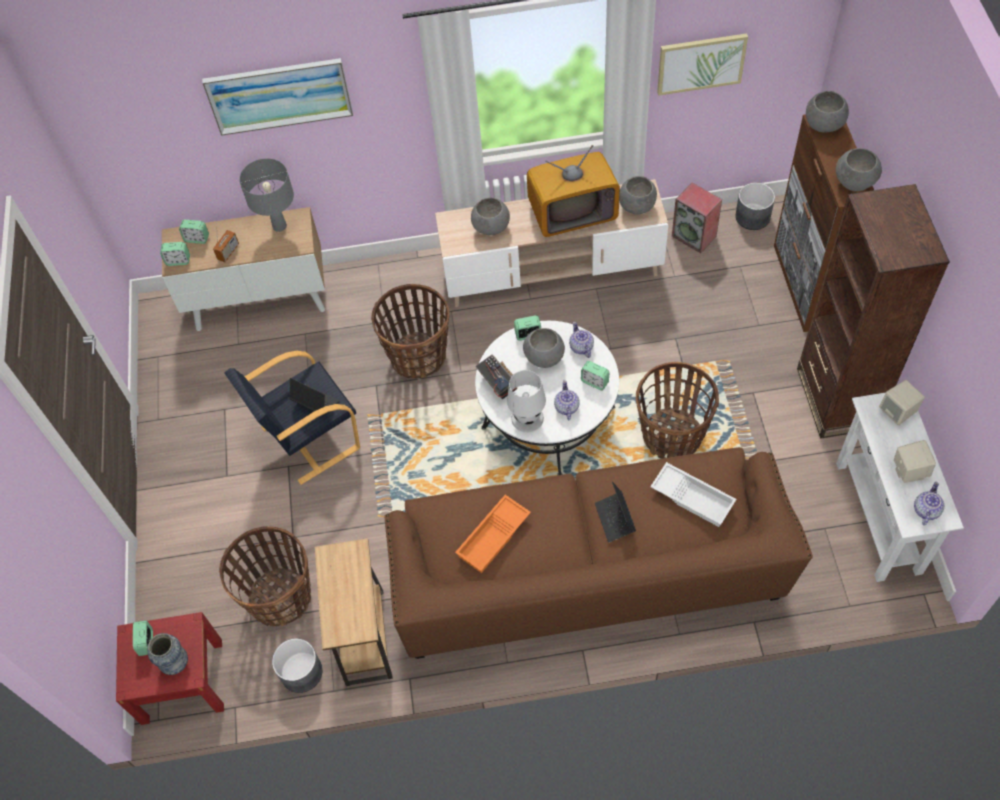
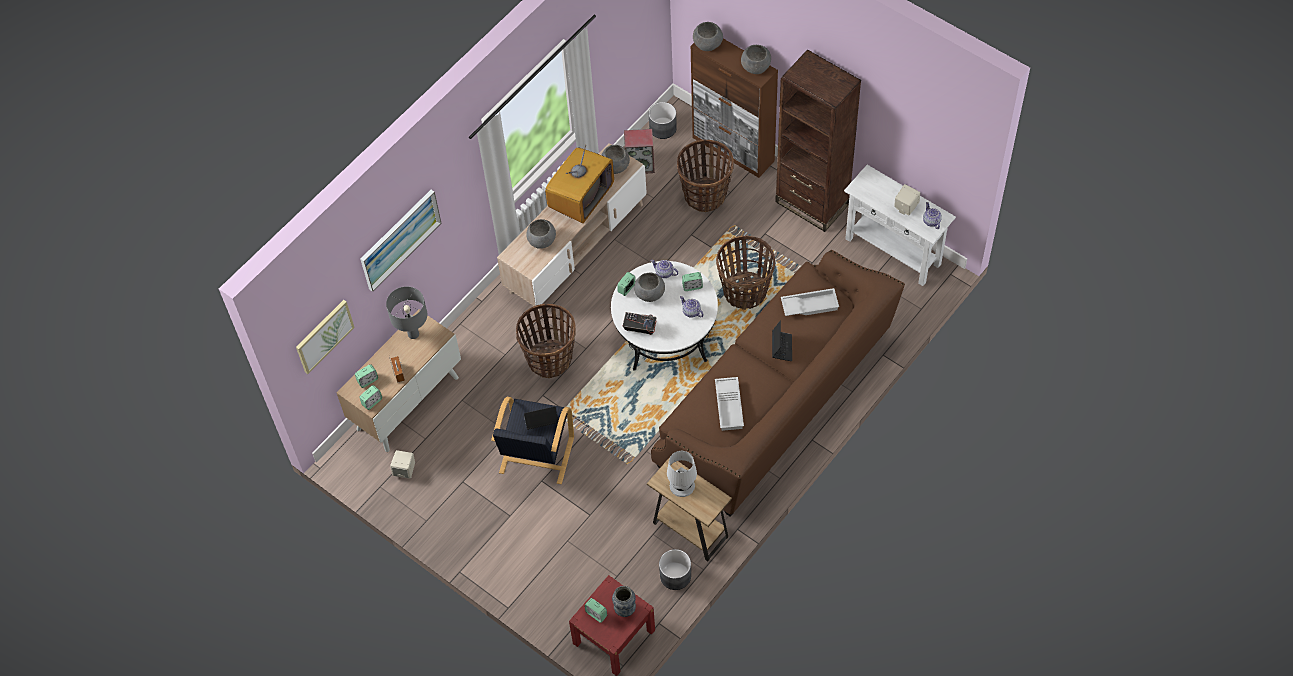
camera: 45 degrees left, 0 degrees up
basket [219,526,311,626] -> basket moved to [677,140,734,212]
orange tray [455,495,531,573] -> white tray [715,377,744,431]
white table lamp [507,370,546,432] -> white table lamp moved to [667,451,697,497]
laptop [595,482,636,542] -> laptop turned 120 degrees counterclockwise [772,320,792,361]
picture [657,33,748,96] -> picture moved to [296,300,355,374]
beige speaker [879,380,925,426] -> beige speaker moved to [390,450,415,479]

